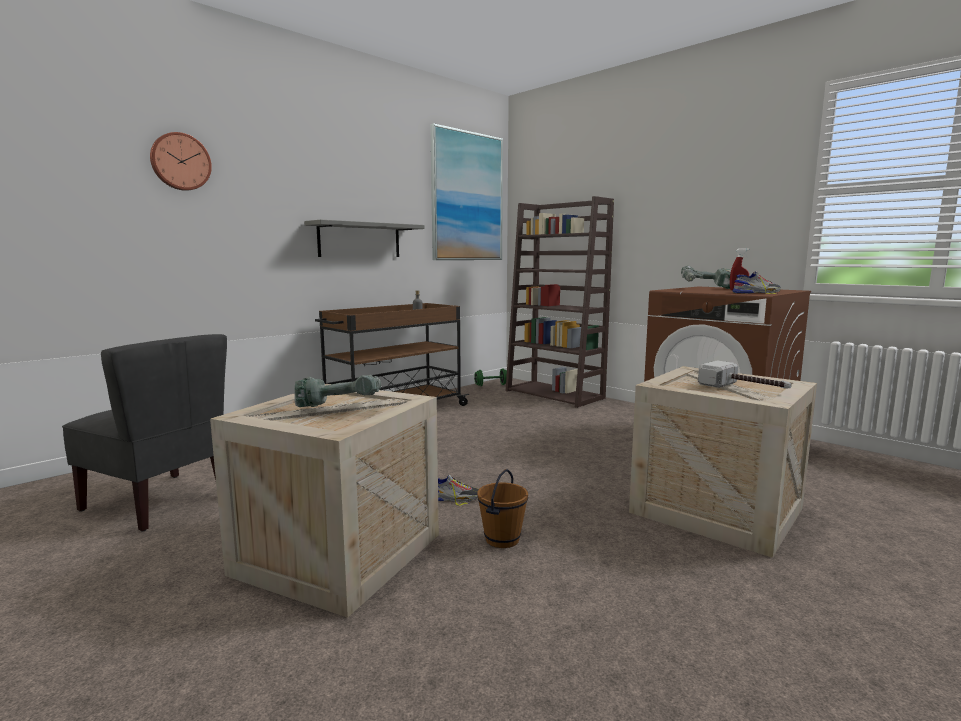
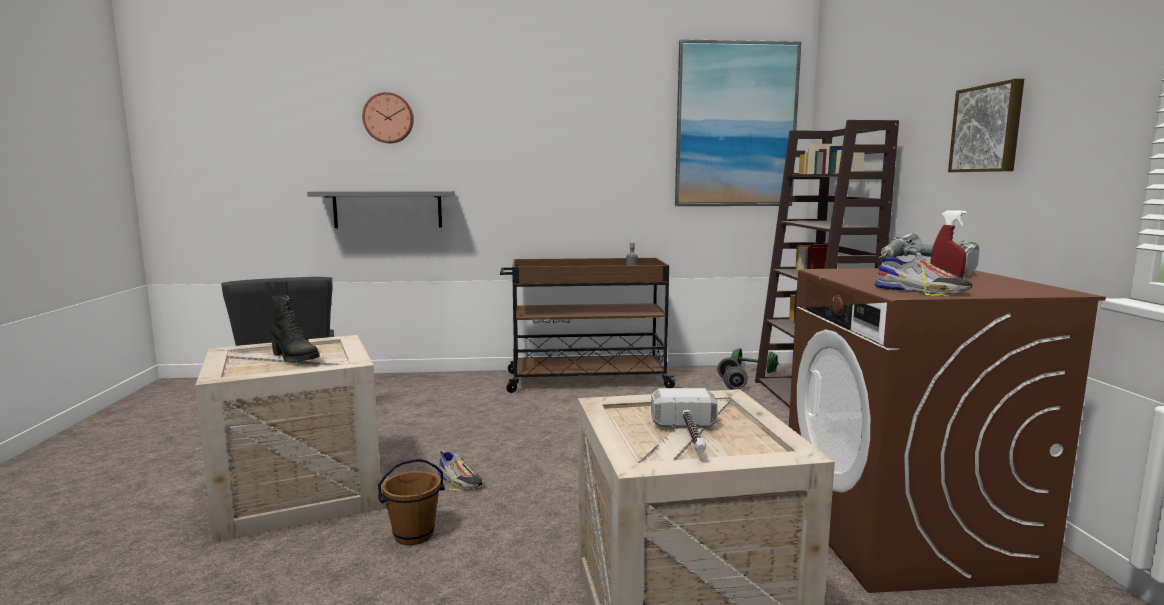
camera: 40 degrees right, 0 degrees up
power drill [294,375,381,407] -> black boot [271,295,320,362]
grey shelf [304,220,425,257] -> grey shelf moved to [307,191,455,228]
none -> grey dumbbell [717,358,748,390]
none -> picture [948,79,1024,172]

